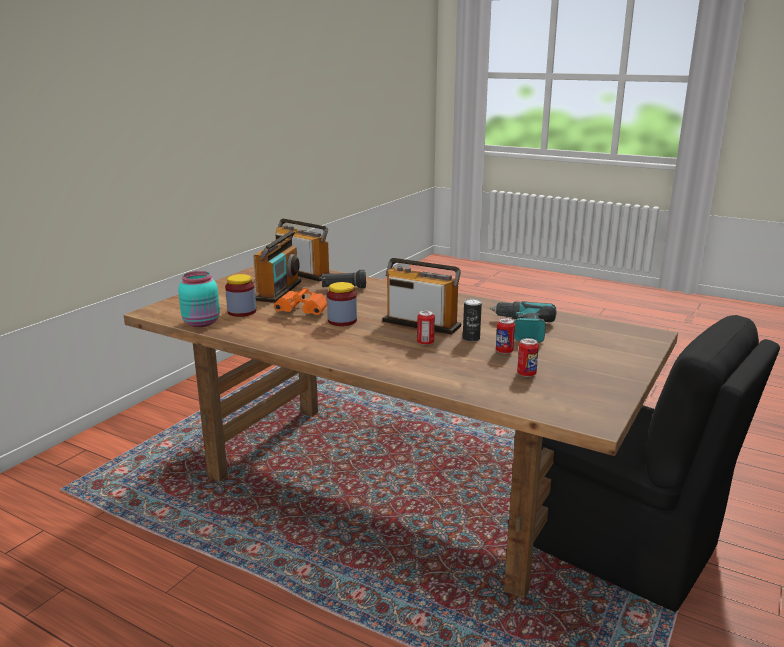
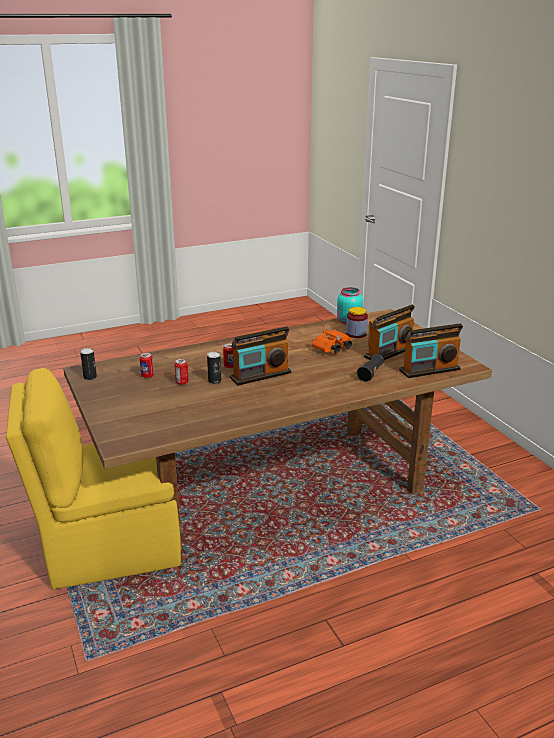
camera: 125 degrees right, 5 degrees up
radio [253,230,301,303] -> radio turned 90 degrees counterclockwise [364,305,415,360]
jar [327,282,357,326] -> none
power drill [490,301,557,342] -> none
black chair [533,315,780,612] -> yellow chair [6,368,181,589]
none -> can [80,348,97,380]

